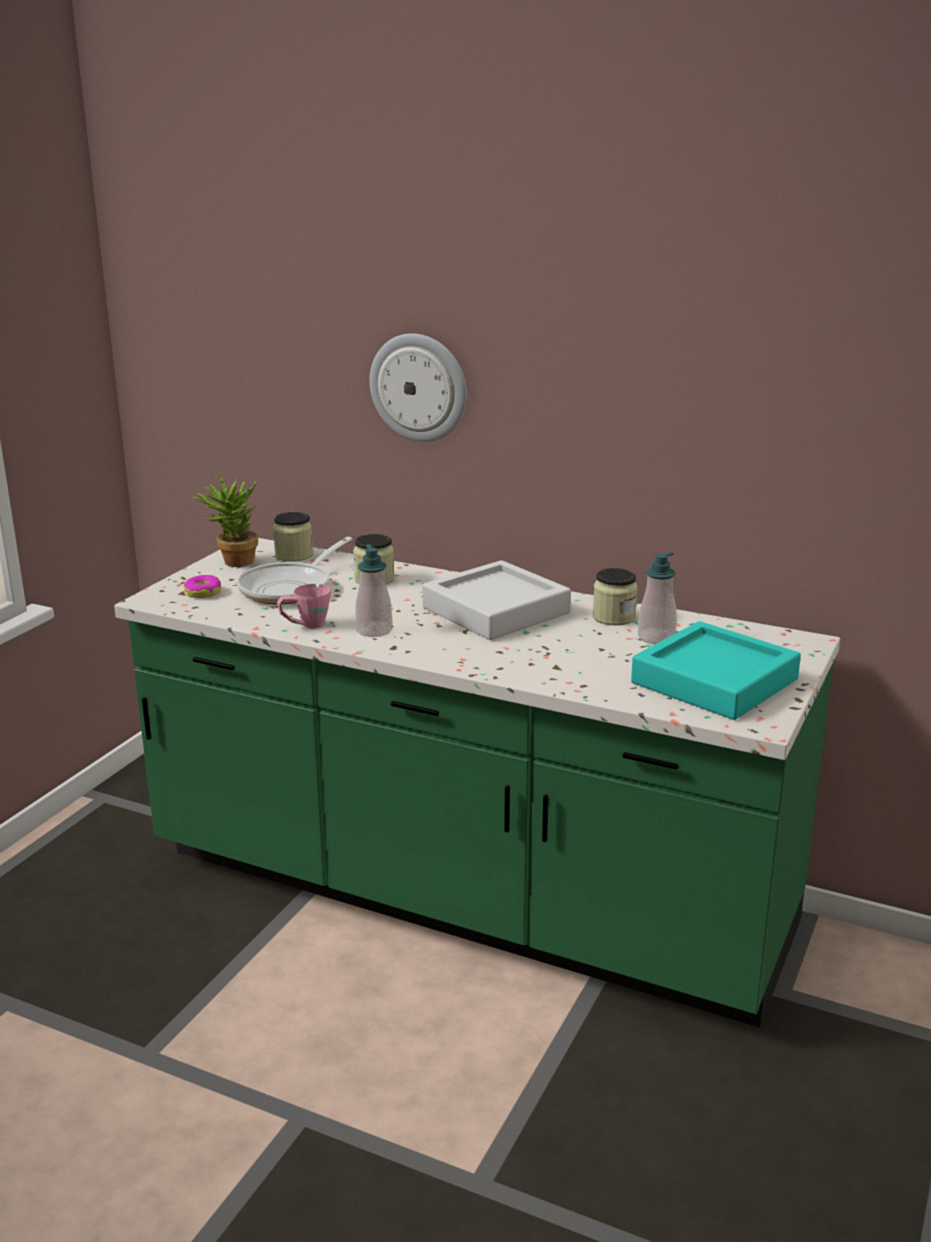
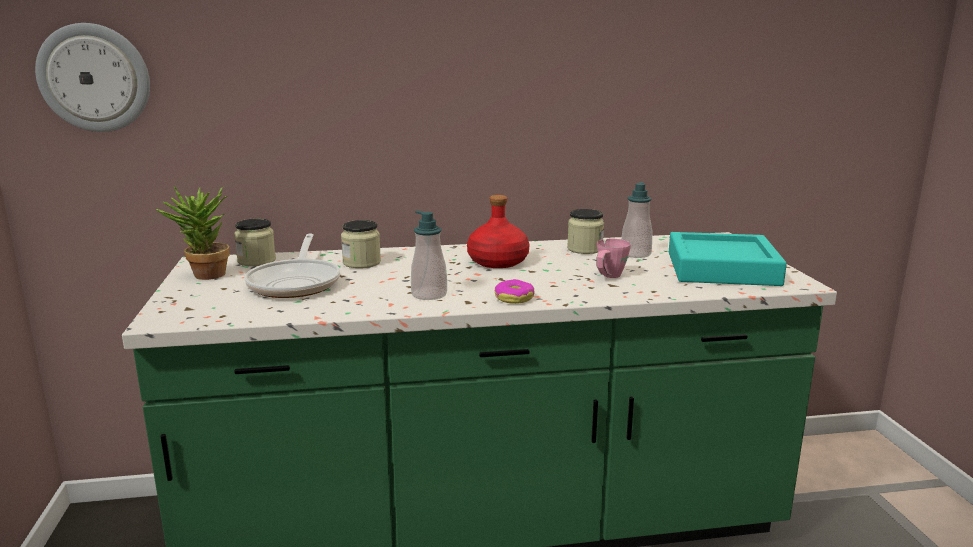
camera: 35 degrees left, 5 degrees down
donut [184,575,221,598] -> donut moved to [495,279,534,304]
pink mug [277,584,331,628] -> pink mug moved to [596,239,631,278]
wall clock [369,333,467,442] -> wall clock moved to [35,23,150,132]
grey tray [422,560,571,640] -> red bottle [467,195,530,268]

